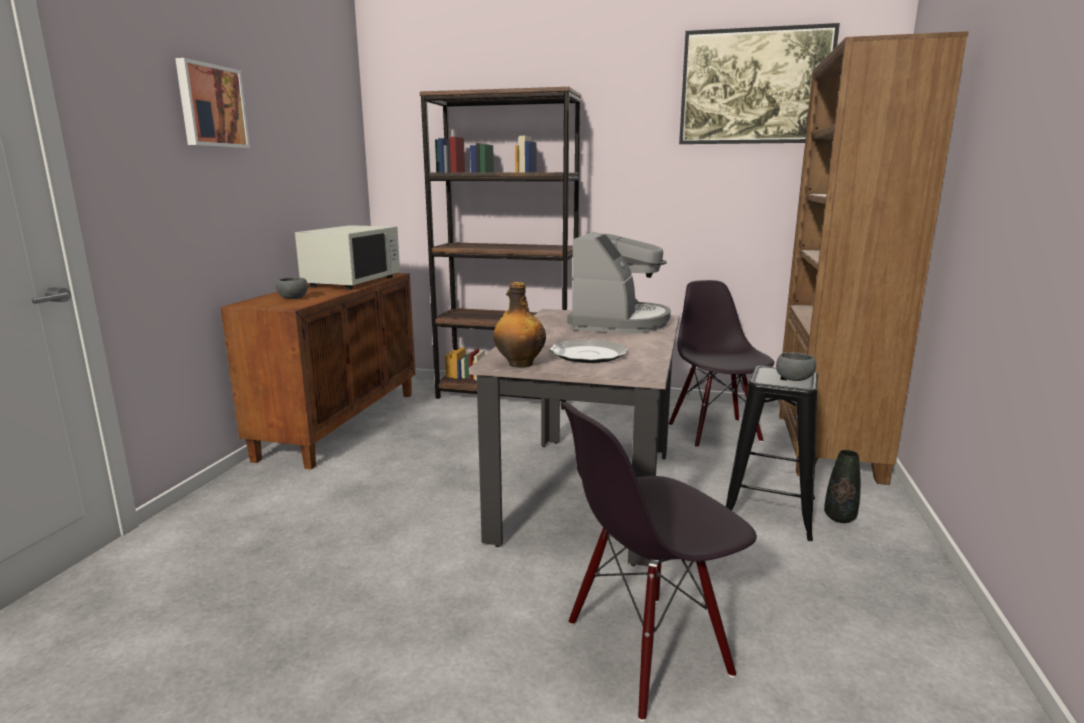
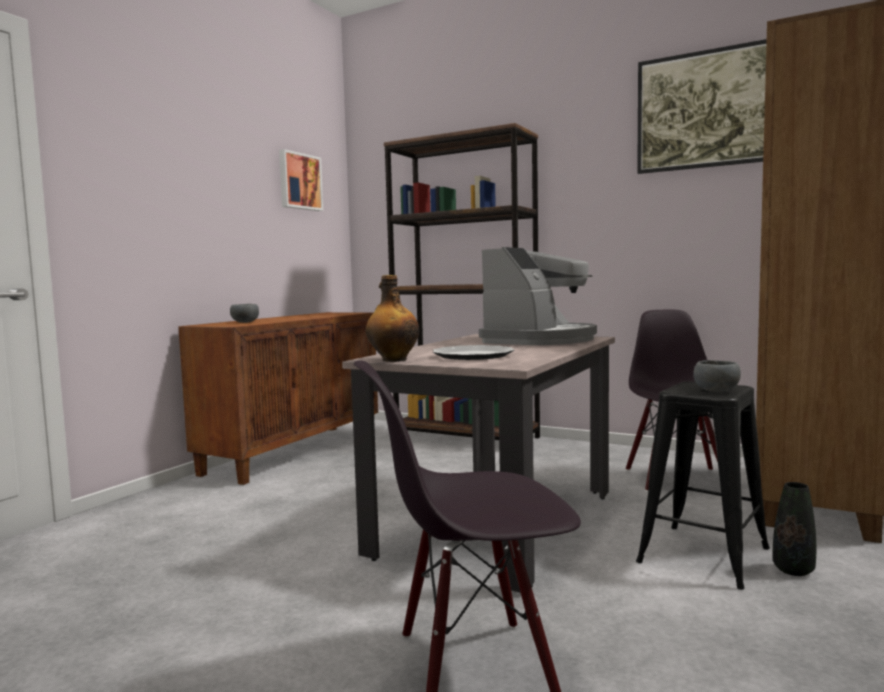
camera: 15 degrees right, 10 degrees down
picture [175,58,250,148] -> picture moved to [279,149,323,211]
white microwave [295,225,400,290] -> none

